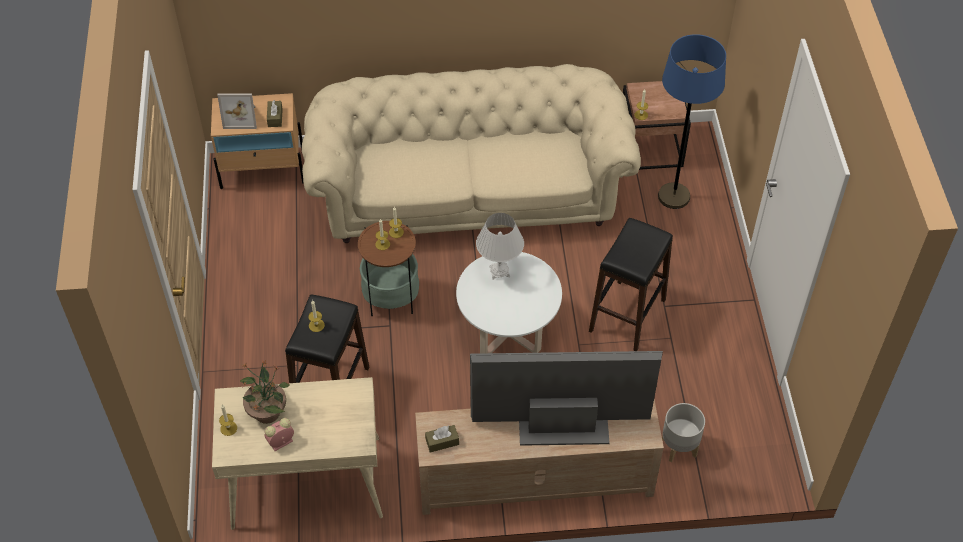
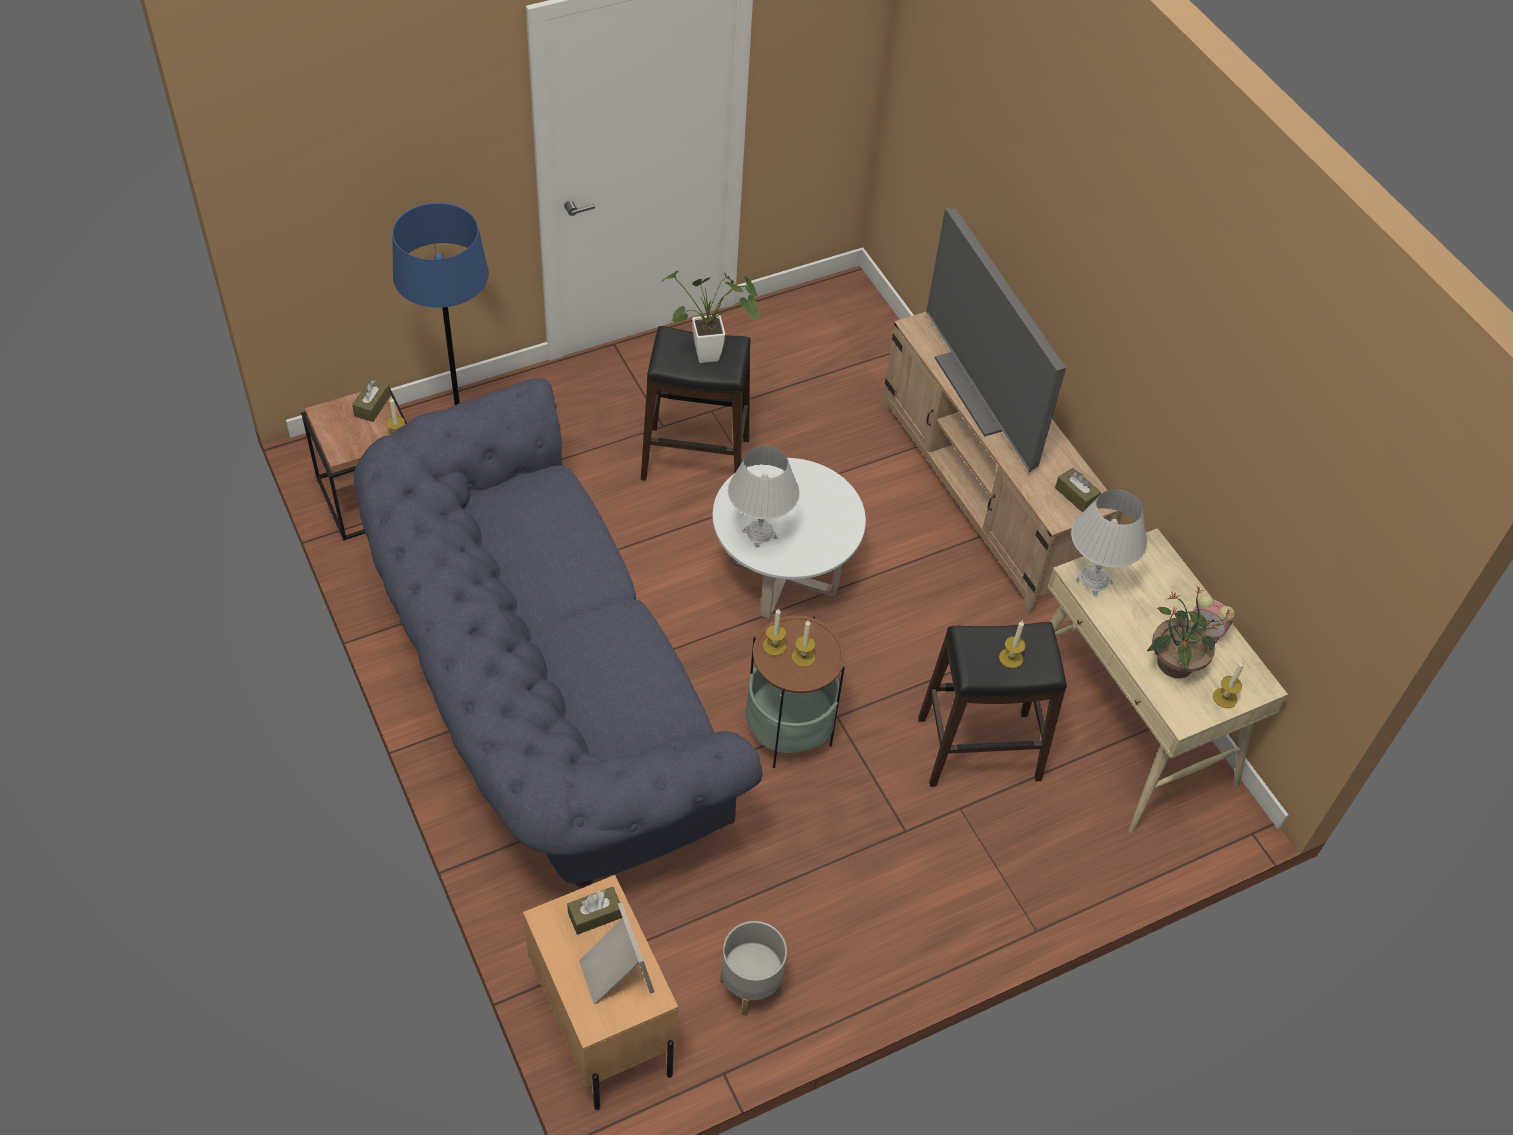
camera: 115 degrees left, 0 degrees up
beige sofa [302,64,641,243] -> blue sofa [354,379,763,889]
grey planter [662,403,705,462] -> grey planter moved to [720,921,787,1016]
none -> brown tissue box [352,379,391,422]
none -> potted plant [661,271,759,363]
none -> white table lamp [1071,489,1147,597]

